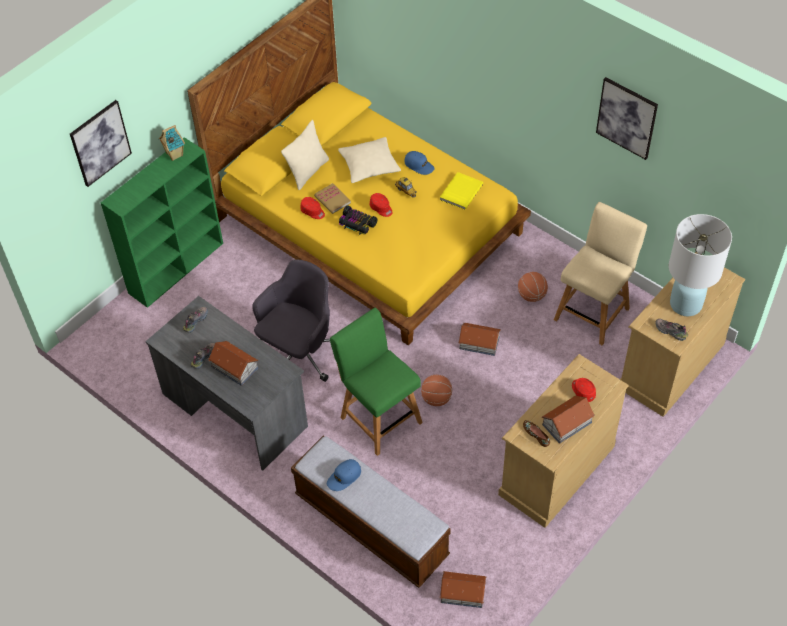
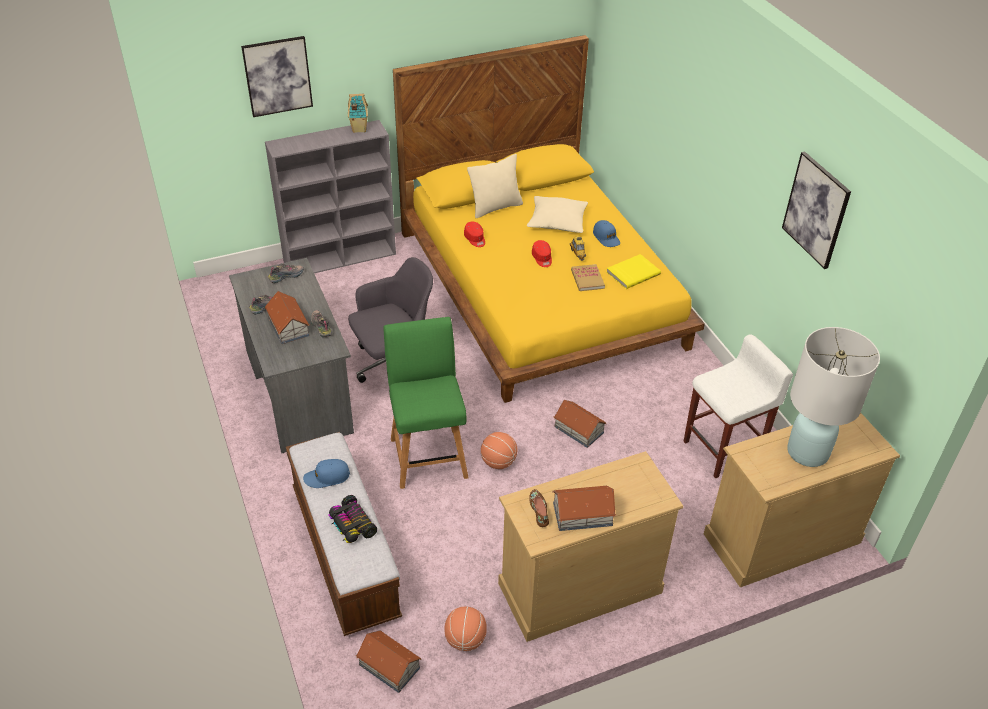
camera: 25 degrees right, 10 degrees down
green bookcase [101,137,223,308] -> grey bookcase [265,120,396,273]
book [314,183,351,214] -> book moved to [571,264,605,291]
toy car [339,205,377,235] -> toy car moved to [328,495,377,543]
basketball [518,272,548,302] -> basketball moved to [444,606,487,651]
beige chair [554,202,647,345] -> white stool [683,334,793,478]
red cap [572,378,596,402] -> none
shoe [655,319,688,341] -> shoe moved to [311,310,332,337]

